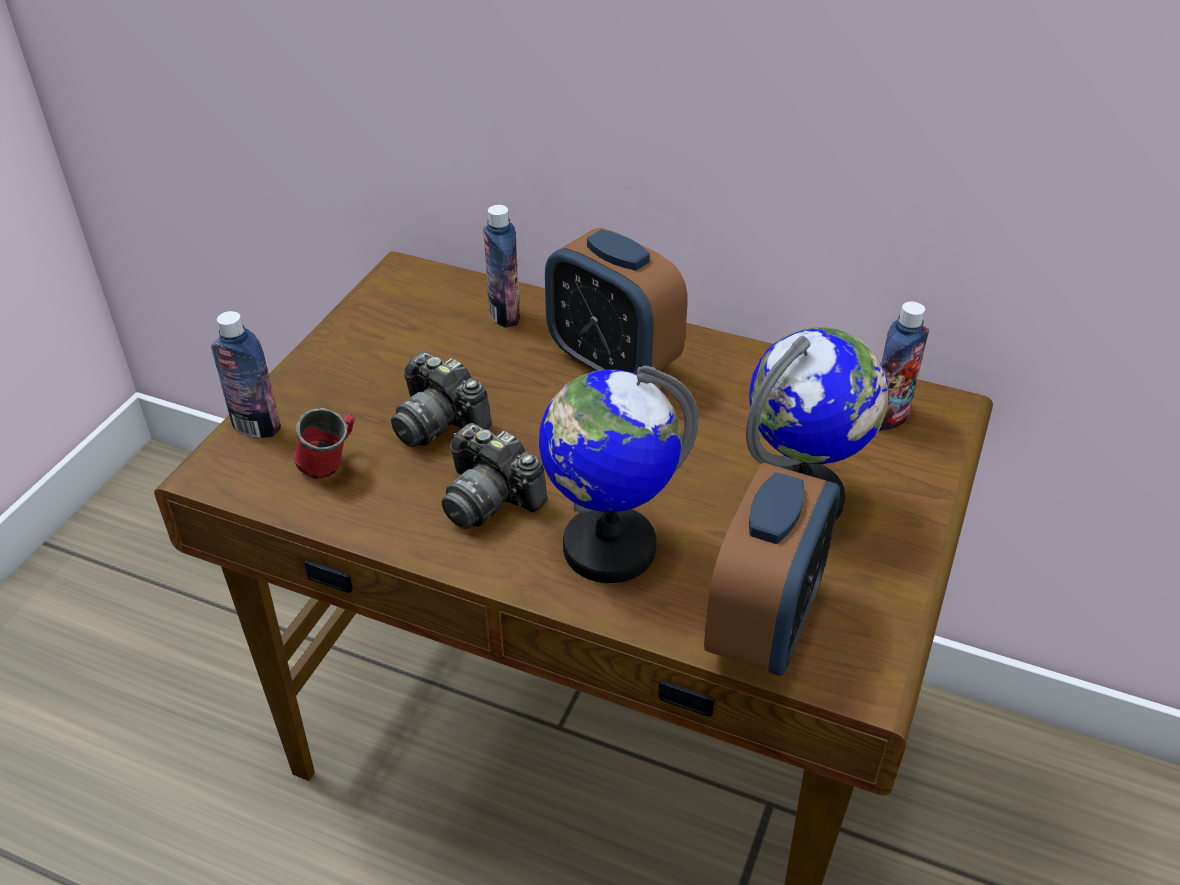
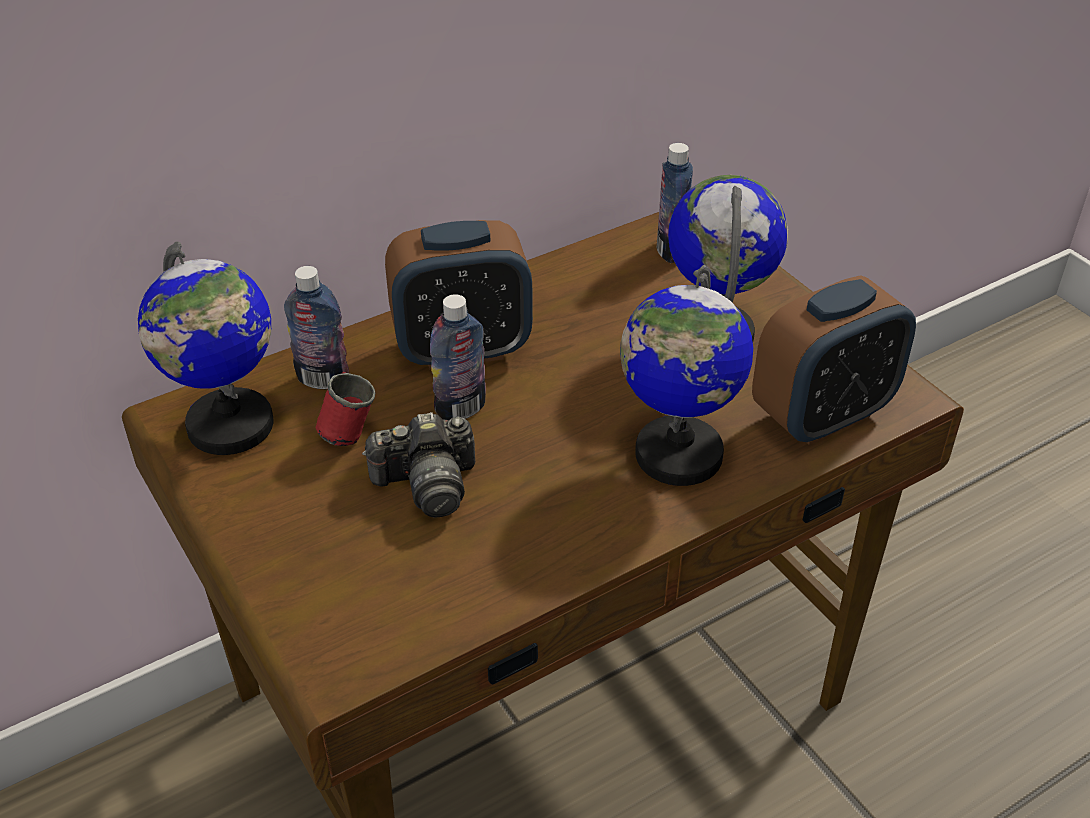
camera: 55 degrees left, 0 degrees up
bottle [211,311,281,438] -> bottle moved to [430,294,486,420]
red mug [294,408,355,479] -> red mug moved to [316,372,375,446]
camera [441,423,547,529] -> none
alarm clock [704,463,840,676] -> alarm clock turned 90 degrees clockwise [752,275,916,445]
none -> globe [138,241,274,455]

